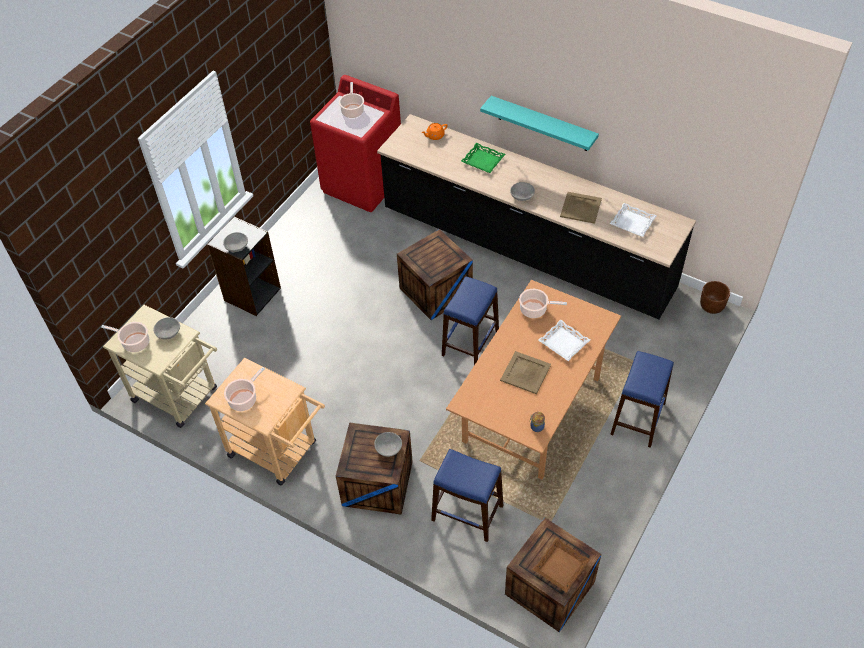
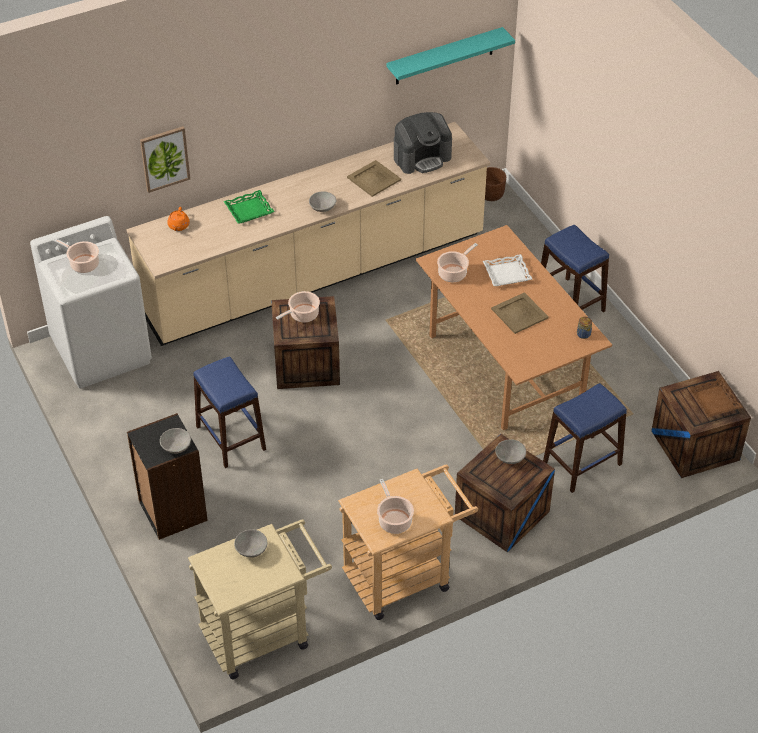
camera: 60 degrees left, 5 degrees down
cooking pot [101,322,149,352] -> cooking pot moved to [276,291,320,322]
red washing machine [310,75,401,212] -> white washing machine [30,216,152,388]
black counter [377,114,696,319] -> beige counter [126,122,490,346]
blue stool [442,277,499,365] -> blue stool moved to [193,357,266,468]
turquoise shelf [480,96,599,151] -> turquoise shelf moved to [386,27,515,85]
white tray [610,203,656,237] -> coffee machine [394,112,452,174]
none -> picture [140,126,190,193]

